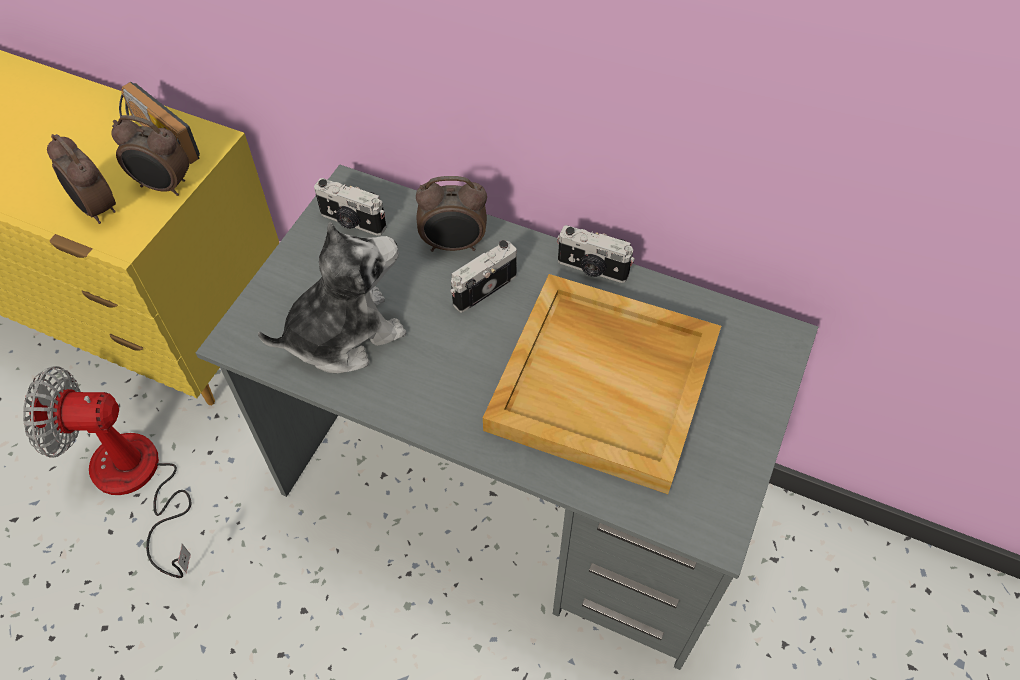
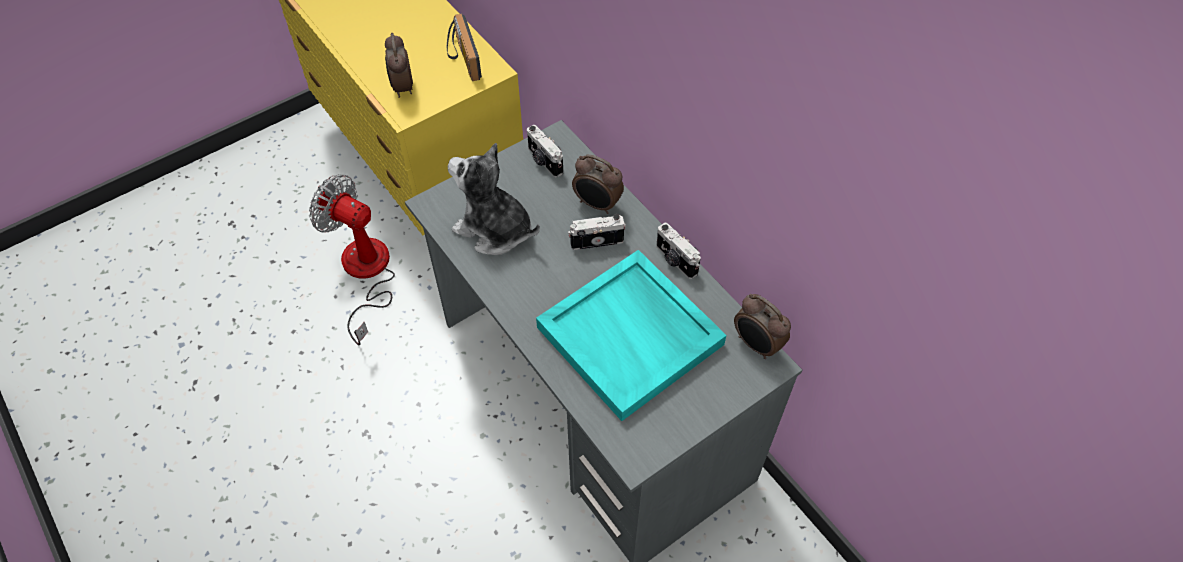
camera: 30 degrees right, 0 degrees up
alarm clock [111,115,189,196] -> alarm clock moved to [734,294,791,359]
plush toy [258,221,406,373] -> plush toy turned 150 degrees counterclockwise [448,143,540,255]
beige tray [483,274,721,494] -> turquoise tray [536,250,726,421]

